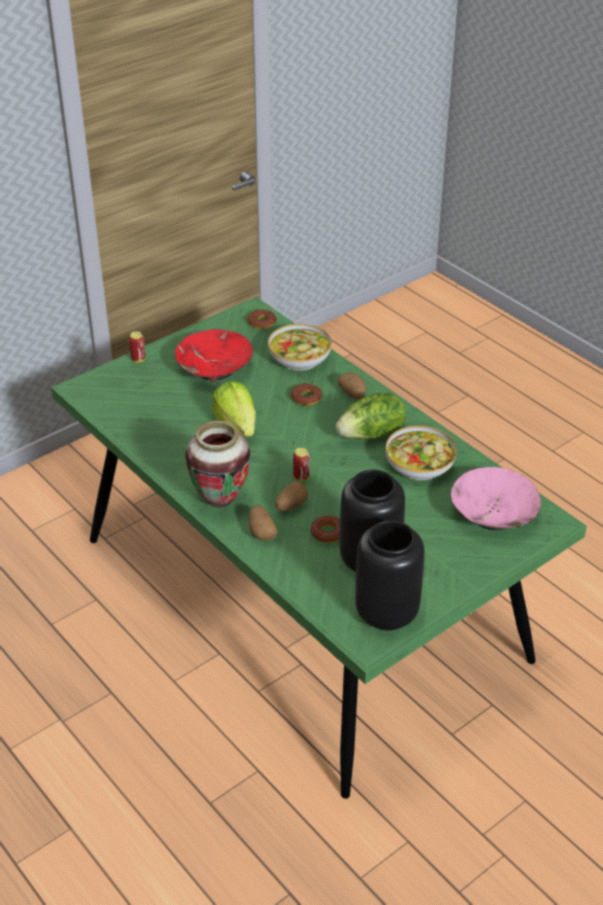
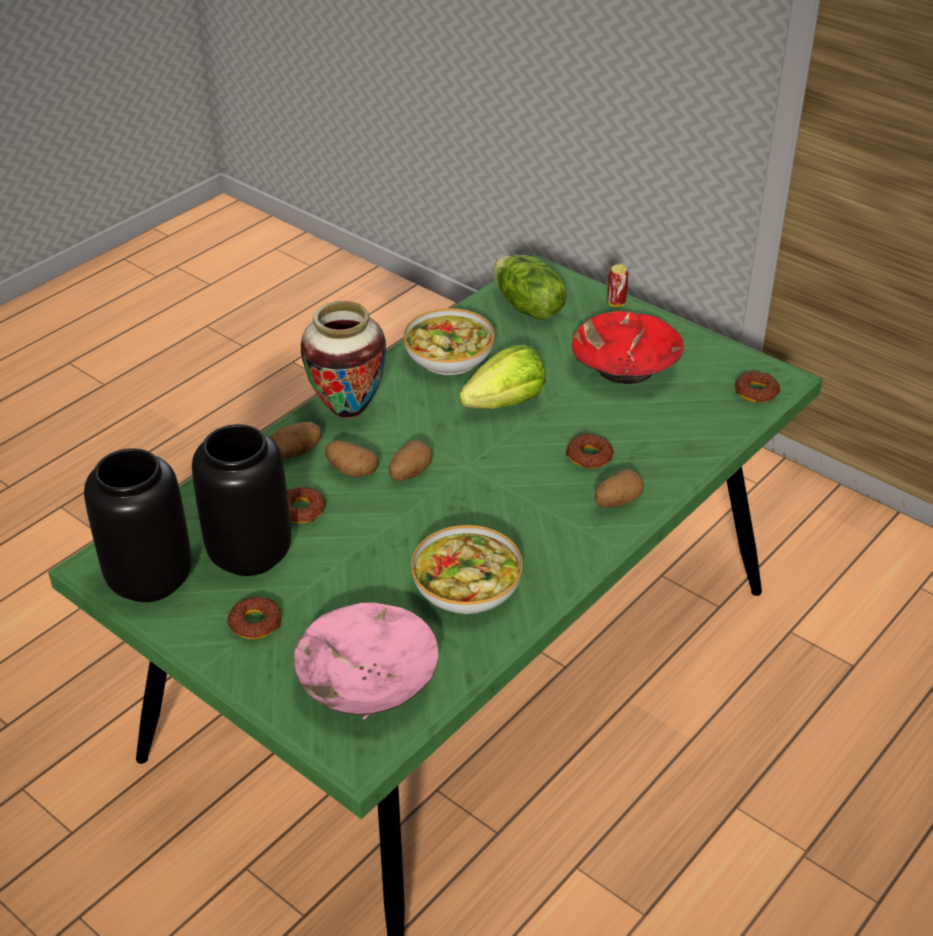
camera: 80 degrees right, 0 degrees up
bowl [268,324,332,371] -> bowl moved to [403,308,495,375]
can [293,448,309,482] -> potato [389,440,432,481]
lettuce [336,393,406,439] -> lettuce moved to [494,255,567,320]
none -> donut [228,596,282,639]

